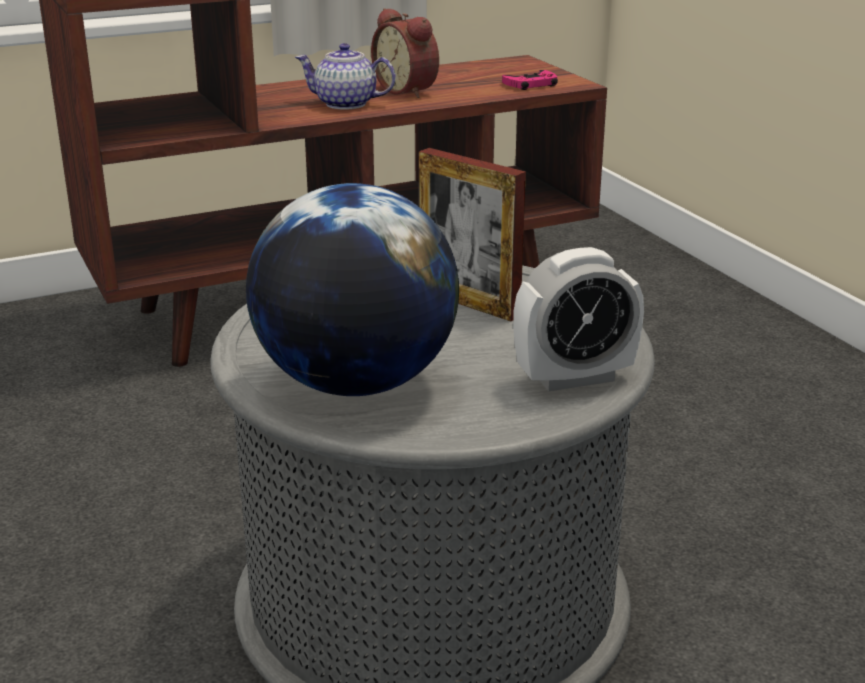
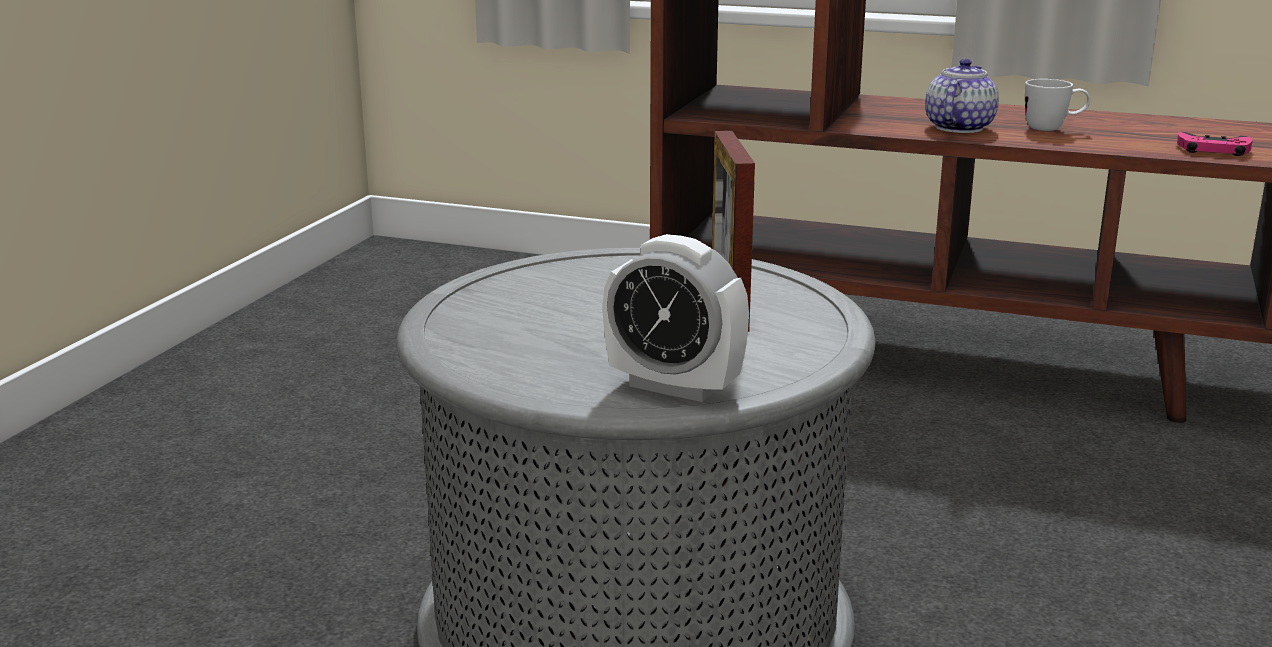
camera: 45 degrees right, 5 degrees down
globe [246,183,459,396] -> none
teapot [295,43,396,110] -> teapot turned 60 degrees clockwise [925,58,999,133]
alarm clock [371,8,439,98] -> white mug [1025,79,1090,131]

